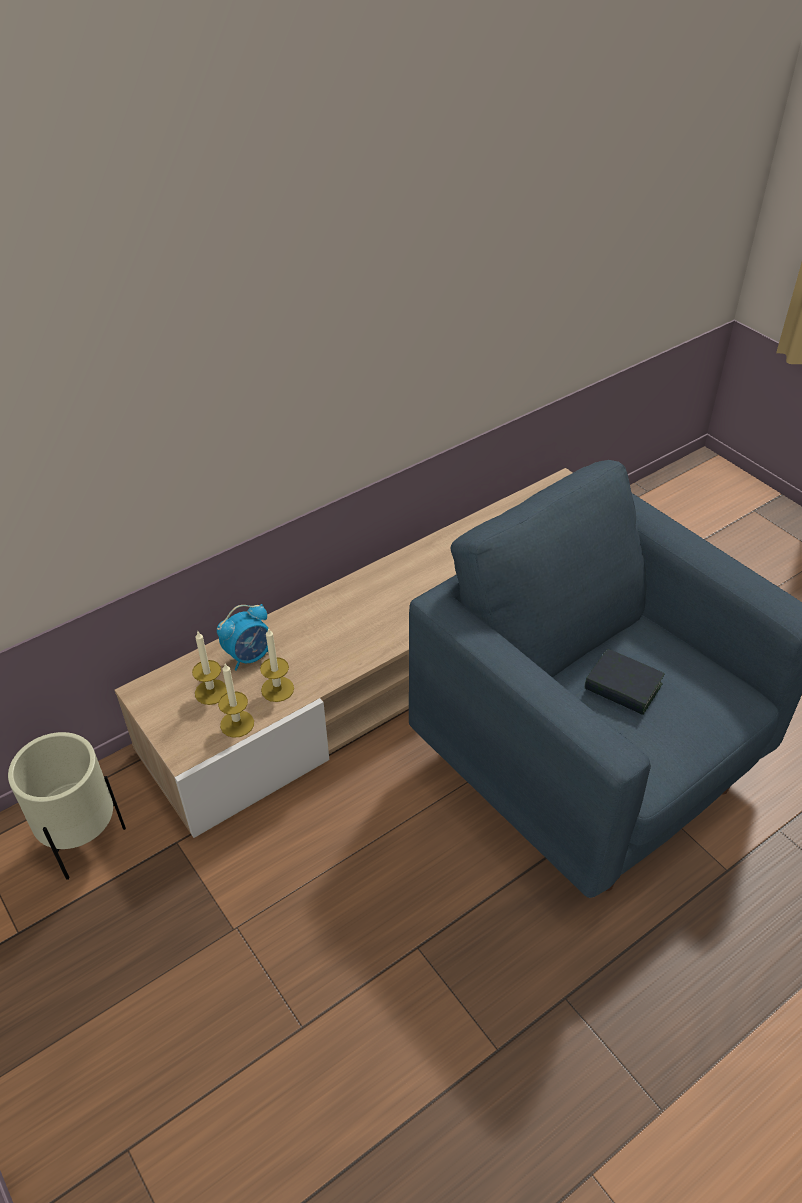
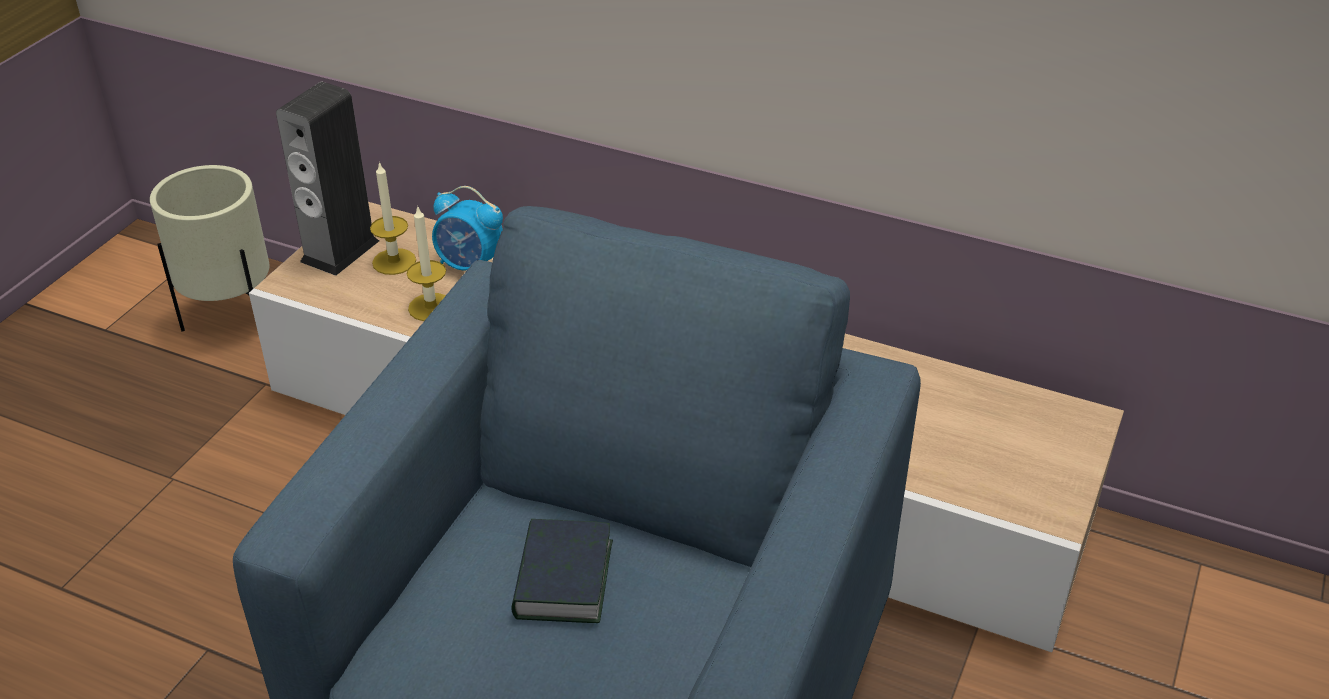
camera: 60 degrees right, 5 degrees down
candle [218,664,254,738] -> none
none -> speaker [276,82,379,276]

